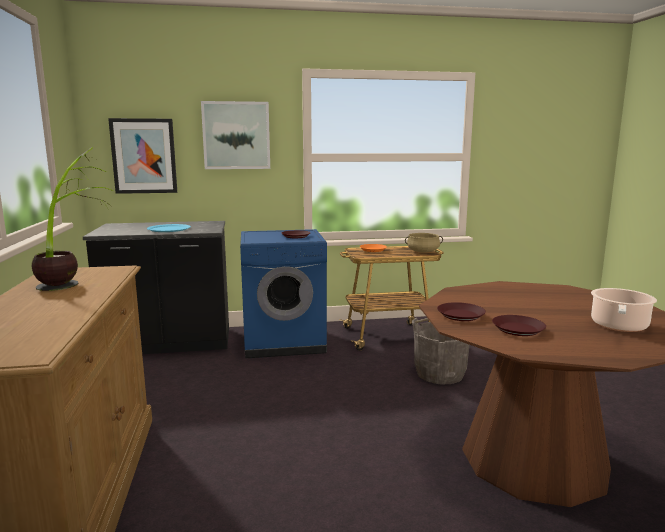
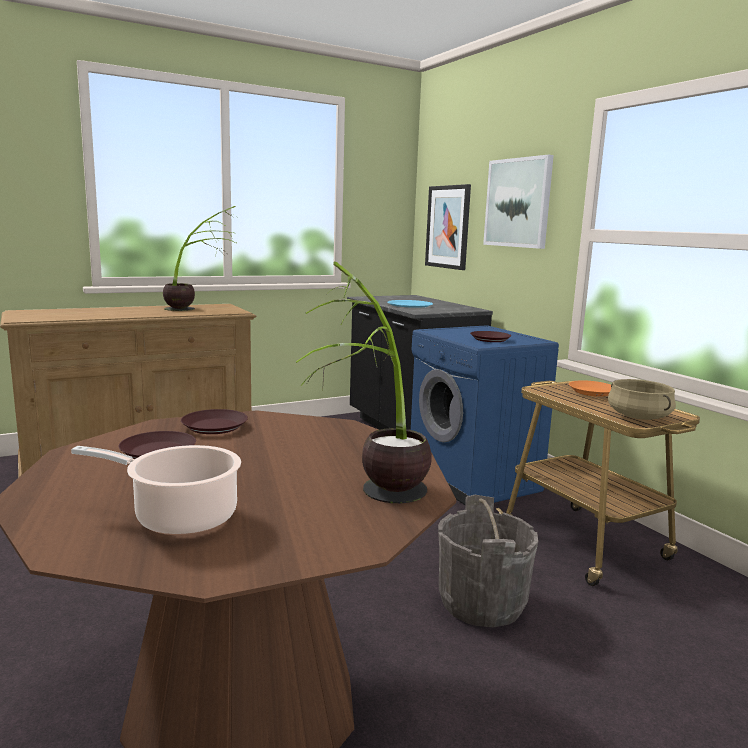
camera: 70 degrees right, 0 degrees up
none -> potted plant [296,262,432,503]

